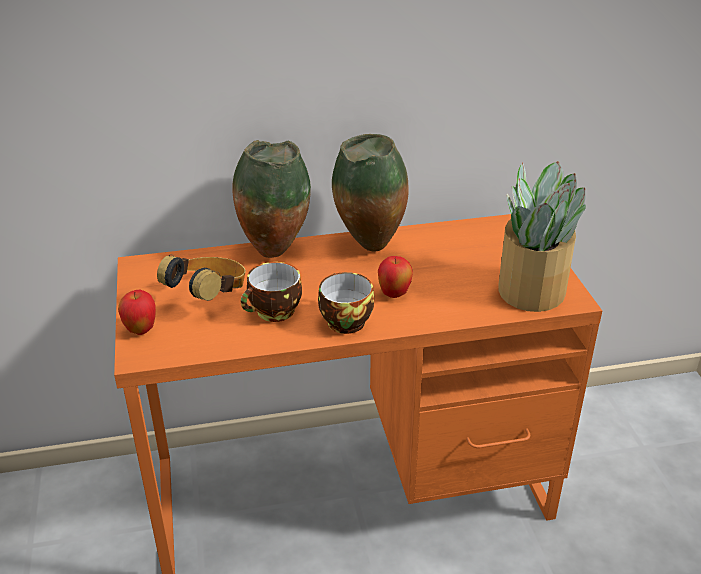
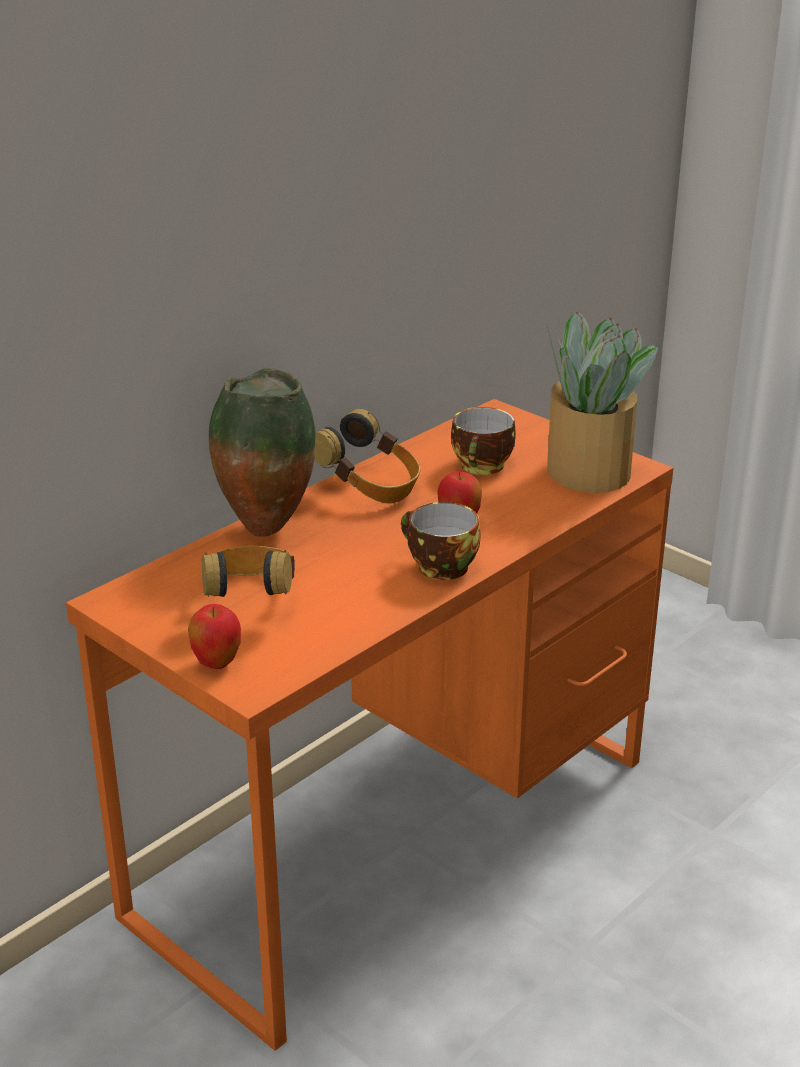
camera: 35 degrees left, 5 degrees down
cup [241,262,302,322] -> cup moved to [451,407,516,475]
vase [332,134,409,252] -> headphones [314,409,420,503]

